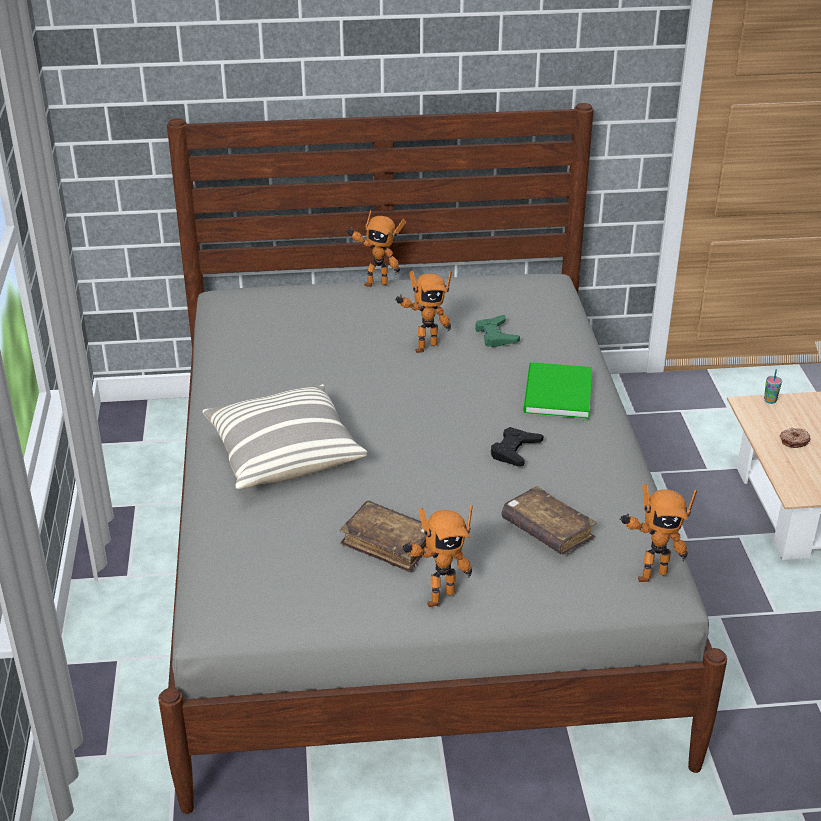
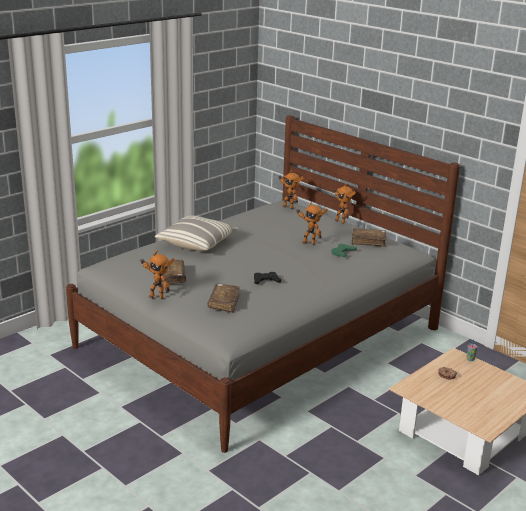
camera: 50 degrees right, 10 degrees down
green book [523,362,592,419] -> none
toy robot [619,484,697,582] -> toy robot moved to [279,170,304,209]
none -> brown book [352,228,387,247]

